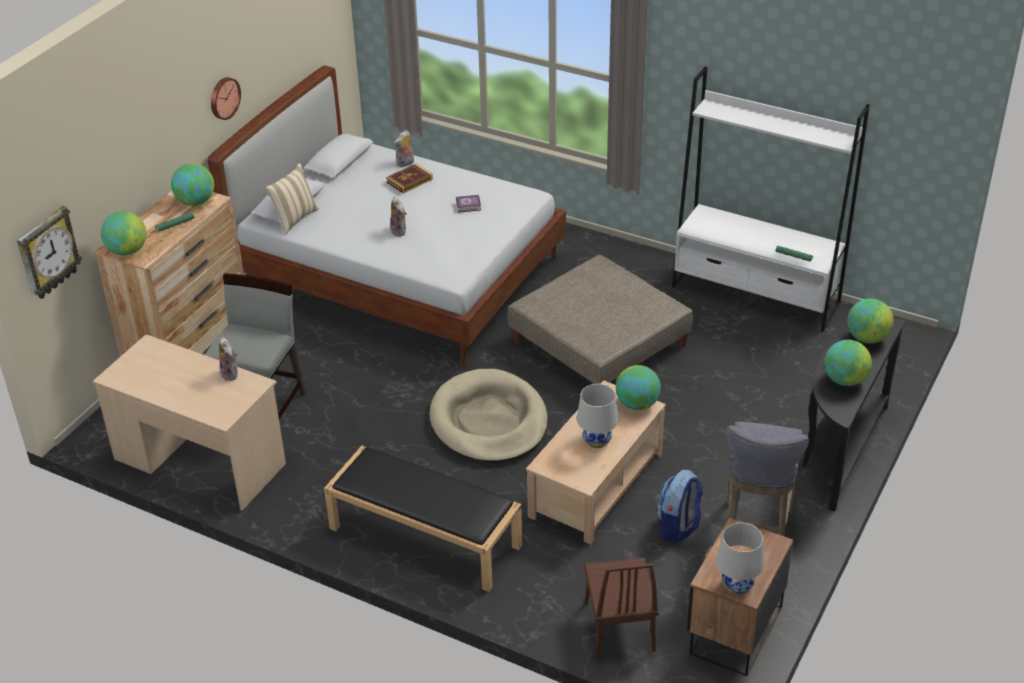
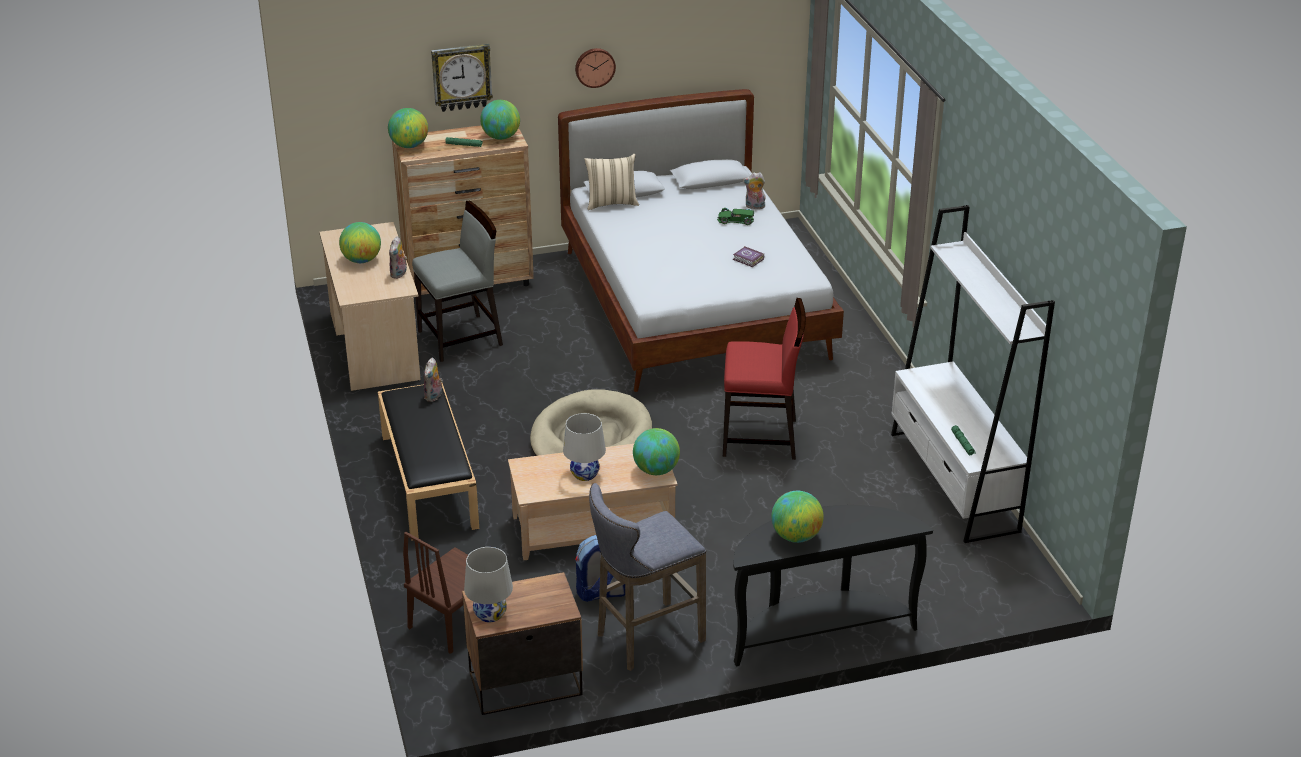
camera: 45 degrees right, 5 degrees down
wall clock [17,206,82,299] -> wall clock moved to [431,44,493,112]
book [386,164,433,193] -> green toy car [717,208,754,225]
plush toy [390,197,407,236] -> plush toy moved to [424,358,443,402]
beige ottoman [507,255,693,384] -> red chair [723,298,806,460]
globe [847,299,894,344] -> globe moved to [339,222,381,263]

